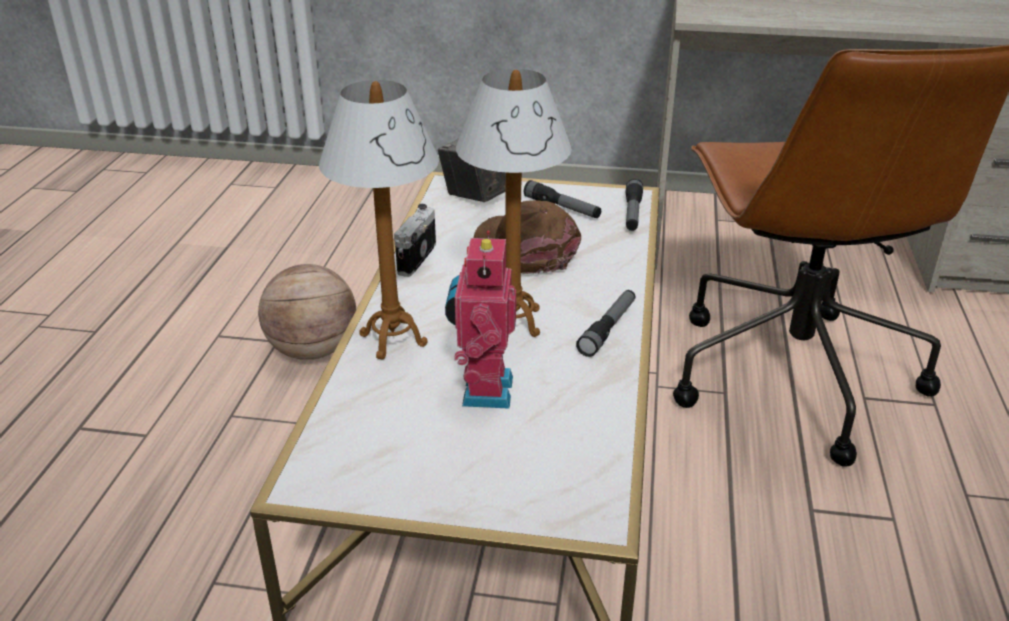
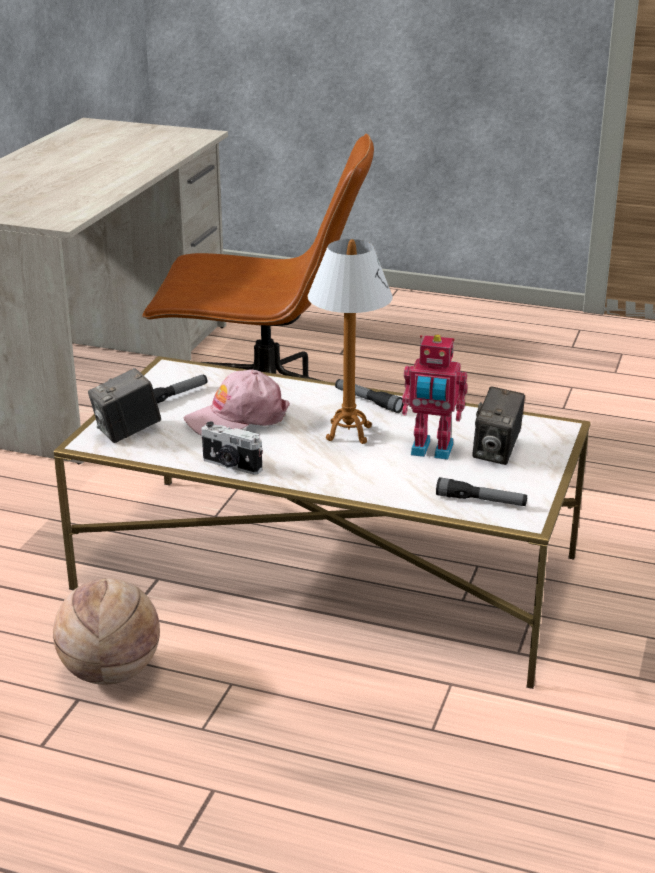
camera: 80 degrees left, 5 degrees down
table lamp [319,80,439,360] -> none
brown cap [474,200,581,274] -> pink cap [184,370,290,436]
flashlight [625,179,643,231] -> flashlight moved to [436,477,527,506]
none -> camera [473,386,525,465]

